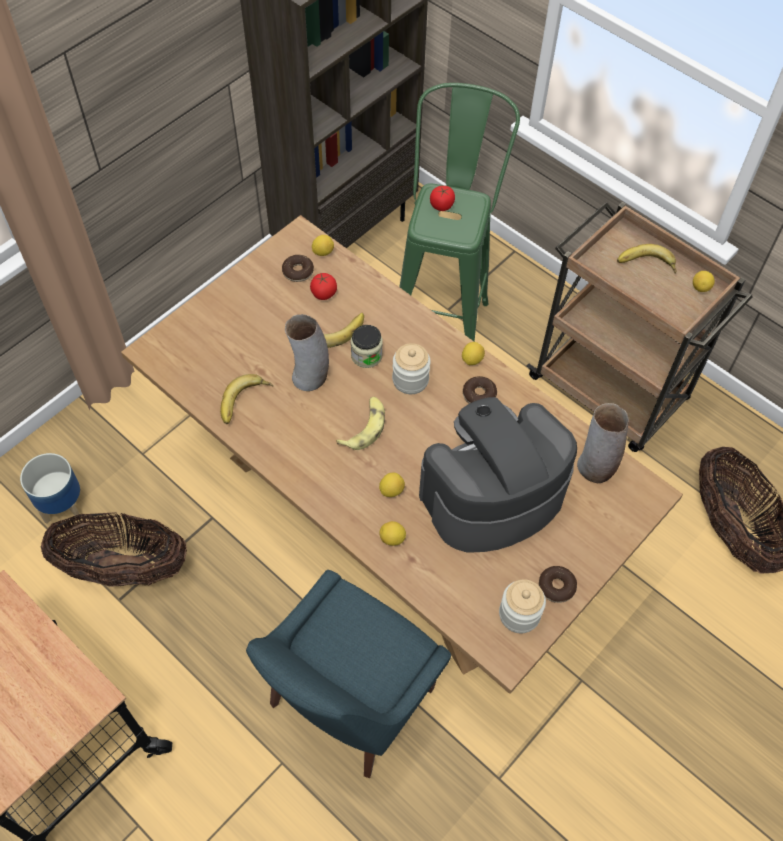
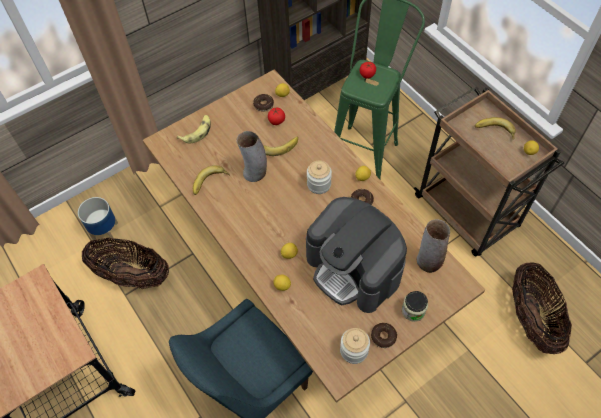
camera: 15 degrees right, 0 degrees up
banana [336,397,385,450] -> banana moved to [177,115,211,143]
jar [351,325,383,368] -> jar moved to [402,291,428,322]
coffee machine [419,397,577,553] -> coffee machine turned 120 degrees counterclockwise [306,197,407,313]

